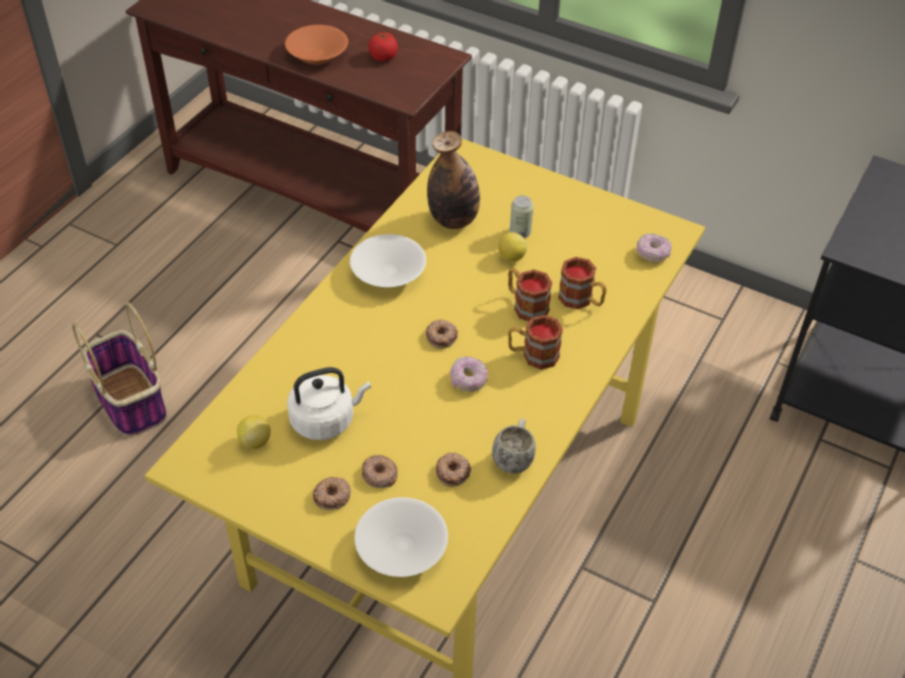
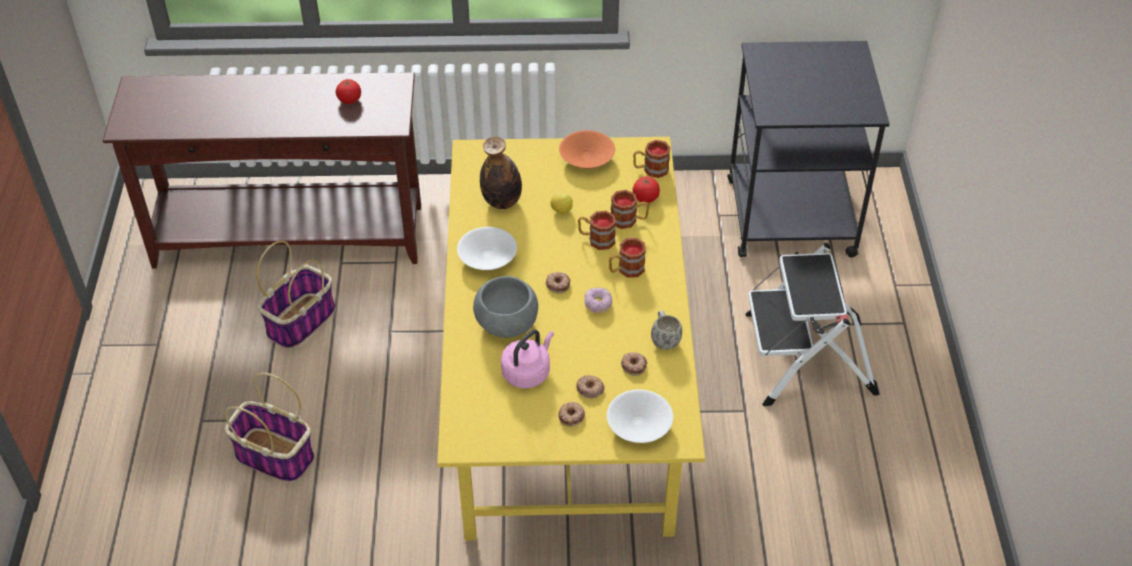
camera: 30 degrees left, 0 degrees up
lemon [237,415,271,449] -> none
orange bowl [285,25,348,65] -> orange bowl moved to [559,130,615,169]
white kettle [287,367,371,440] -> pink kettle [501,329,554,388]
can [510,195,533,238] -> none
donut [637,234,672,263] -> mug [633,140,671,178]
none -> basket [256,240,335,349]
none -> grey bowl [473,276,538,338]
none -> tomato [633,176,660,203]
none -> step ladder [745,243,879,406]

